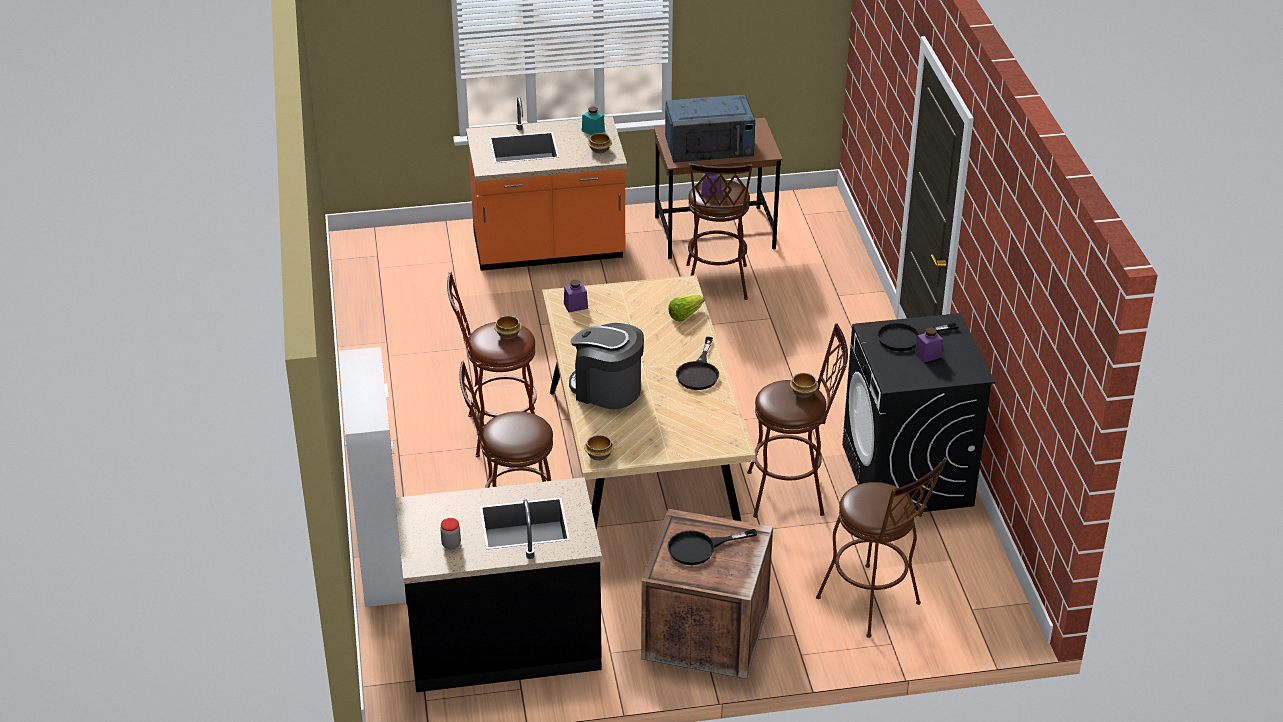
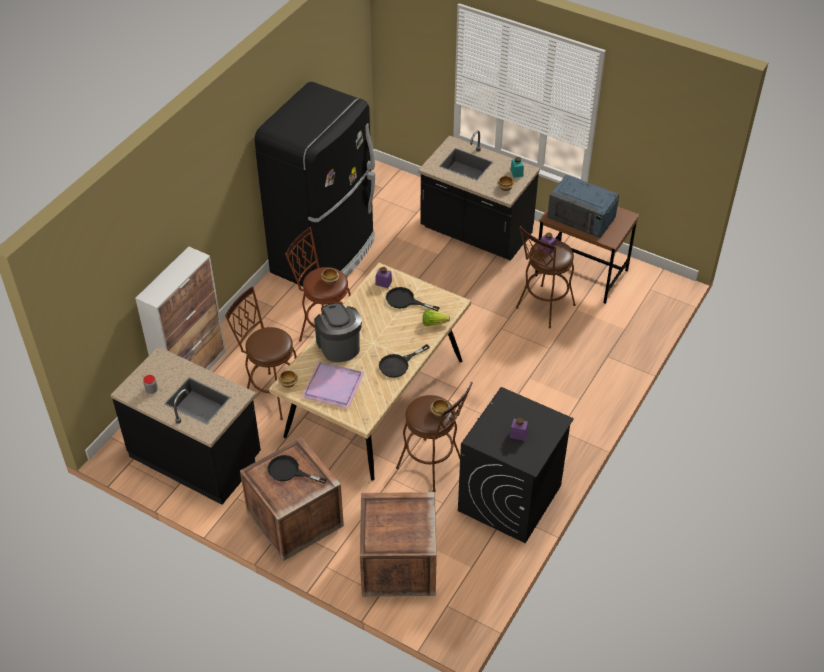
camera: 40 degrees right, 10 degrees up
orange counter [466,97,627,271] -> black counter [418,130,540,261]
brown stool [816,457,947,638] -> crate [360,492,437,596]
black frying pan [877,323,959,351] -> black frying pan moved to [386,287,440,311]
none -> black fridge [255,82,375,286]
none -> purple tray [302,361,365,409]

